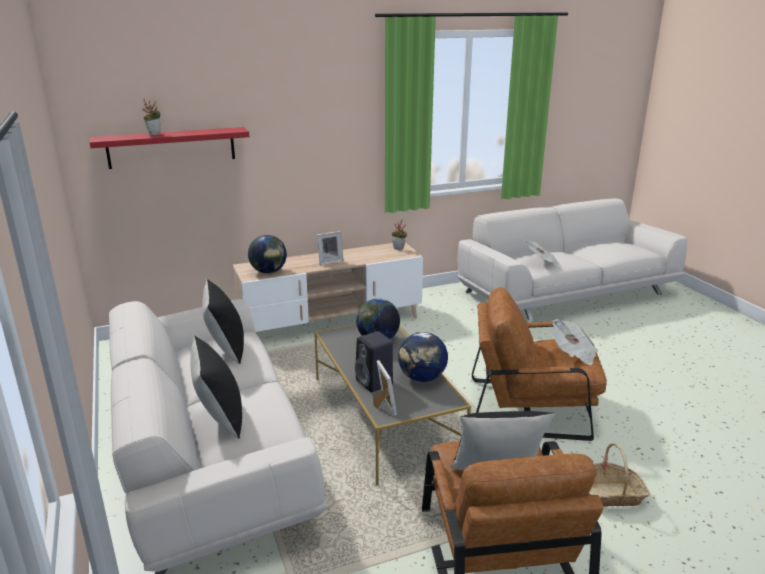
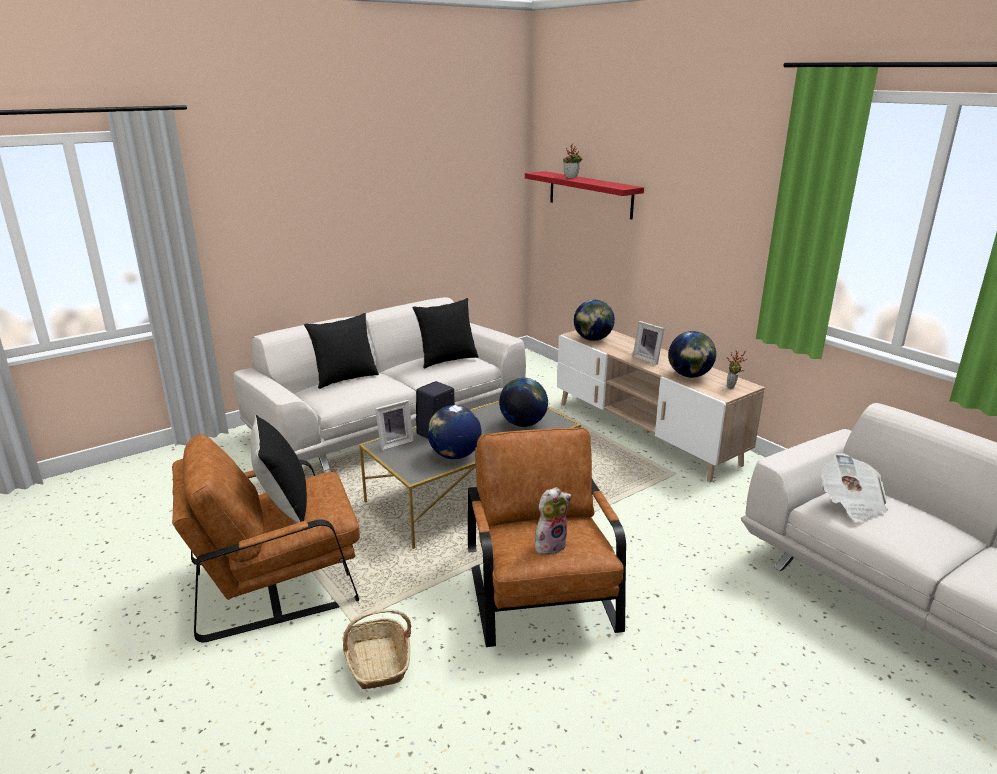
camera: 75 degrees right, 0 degrees up
newspaper [551,319,598,365] -> plush toy [535,487,572,554]
none -> globe [668,331,716,378]

